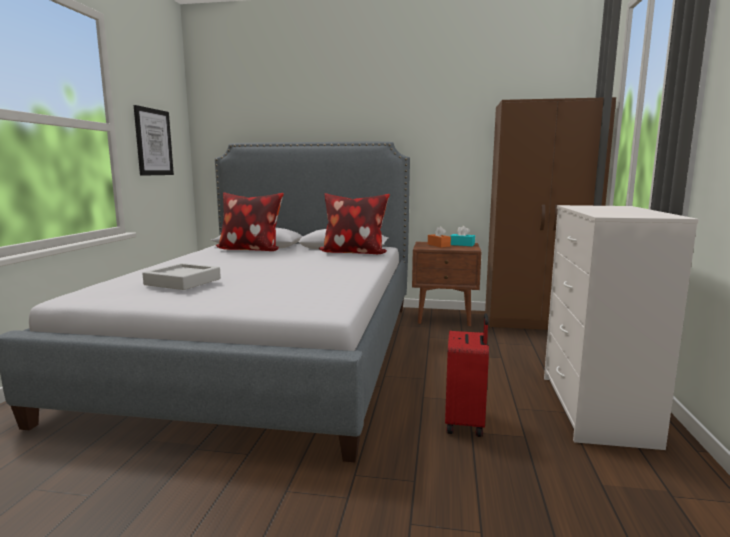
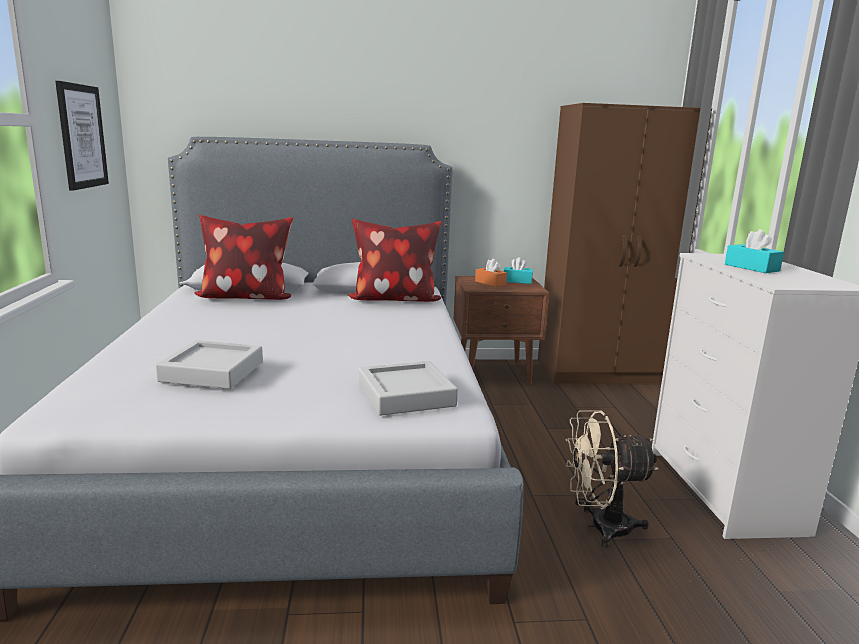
camera: 15 degrees left, 5 degrees up
red suitcase [445,313,489,437] -> beige fan [566,411,659,548]
none -> grey tray [359,361,458,416]
none -> turquoise tissue box [725,229,784,273]

